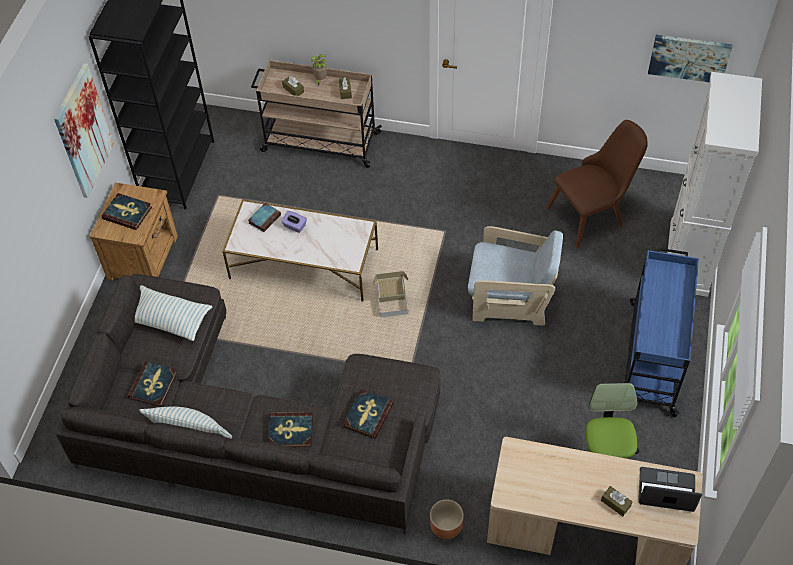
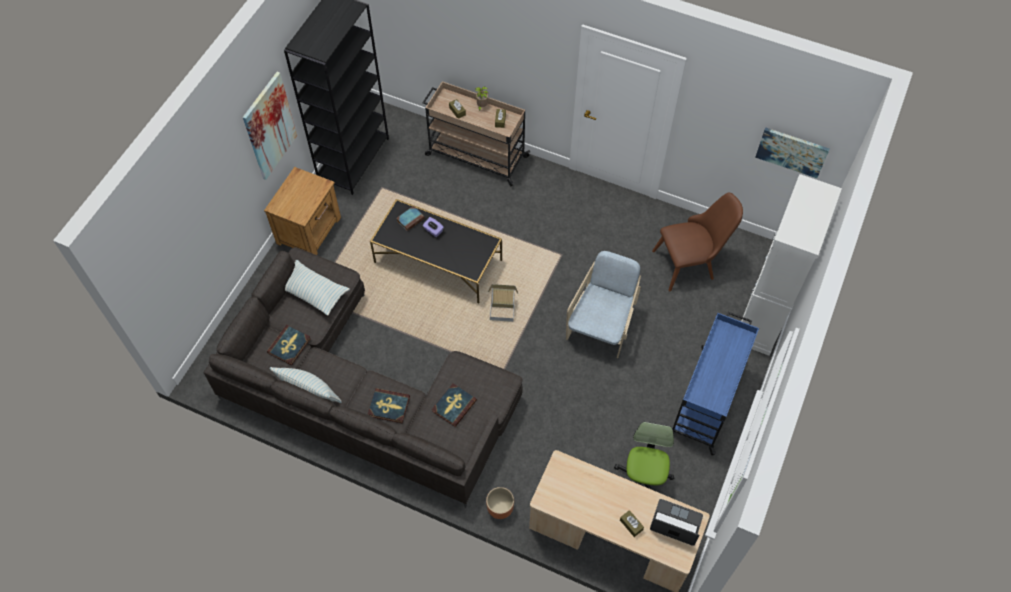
camera: 10 degrees right, 5 degrees up
book [102,193,152,230] -> none
white coffee table [222,200,378,302] -> black coffee table [370,199,502,304]
beige armchair [468,226,563,326] -> beige armchair turned 90 degrees counterclockwise [566,251,641,358]

